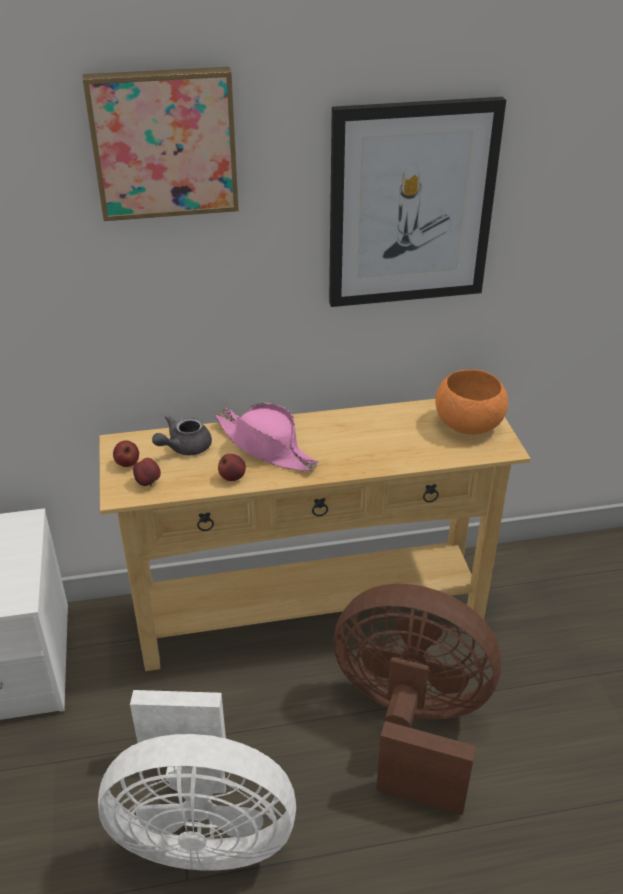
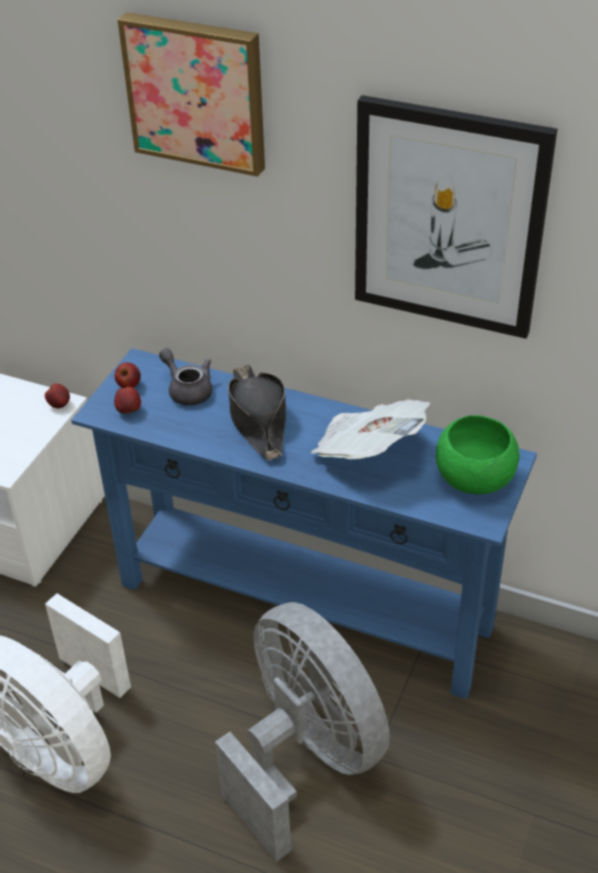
camera: 35 degrees right, 5 degrees up
beige console table [99,399,531,671] -> blue console table [71,348,537,699]
grey teapot [152,415,212,455] -> grey teapot turned 60 degrees clockwise [159,348,212,406]
pink hat [215,403,318,471] -> black hat [228,365,286,460]
apple [218,454,246,481] -> apple moved to [45,383,70,408]
brown fan [334,584,501,815] -> grey fan [215,602,390,862]
orange bowl [436,369,508,435] -> green bowl [436,415,519,494]
none -> newspaper [311,399,430,459]

